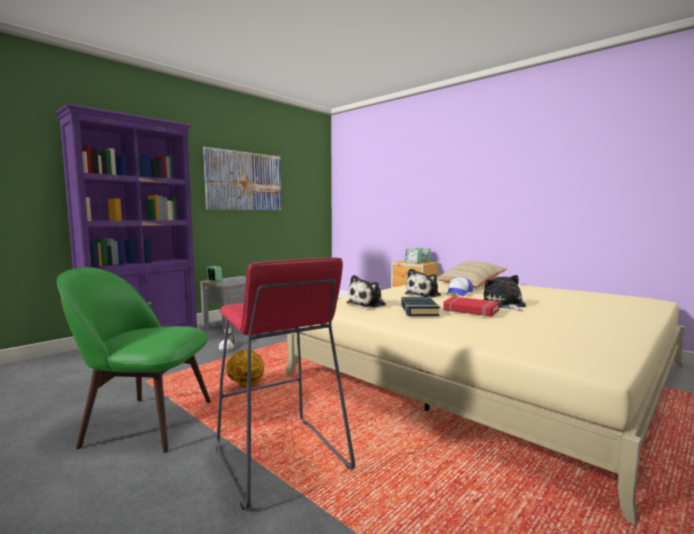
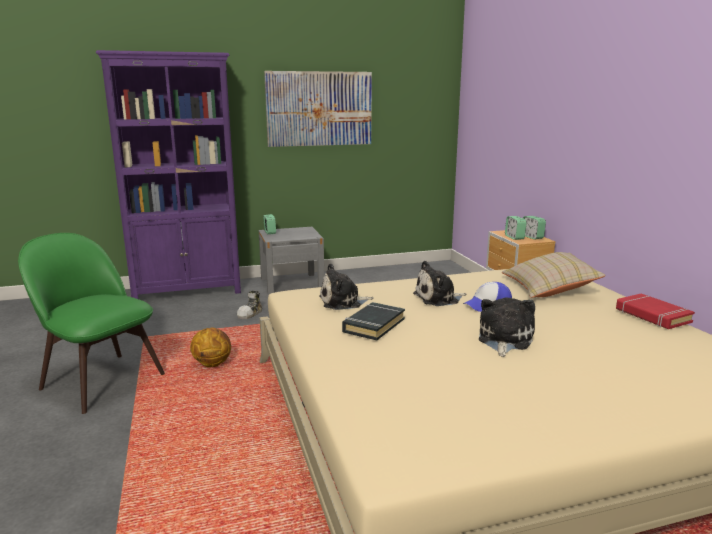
camera: 30 degrees right, 10 degrees up
red stool [216,257,355,510] -> none
red book [443,297,500,316] -> red book moved to [616,294,695,329]

